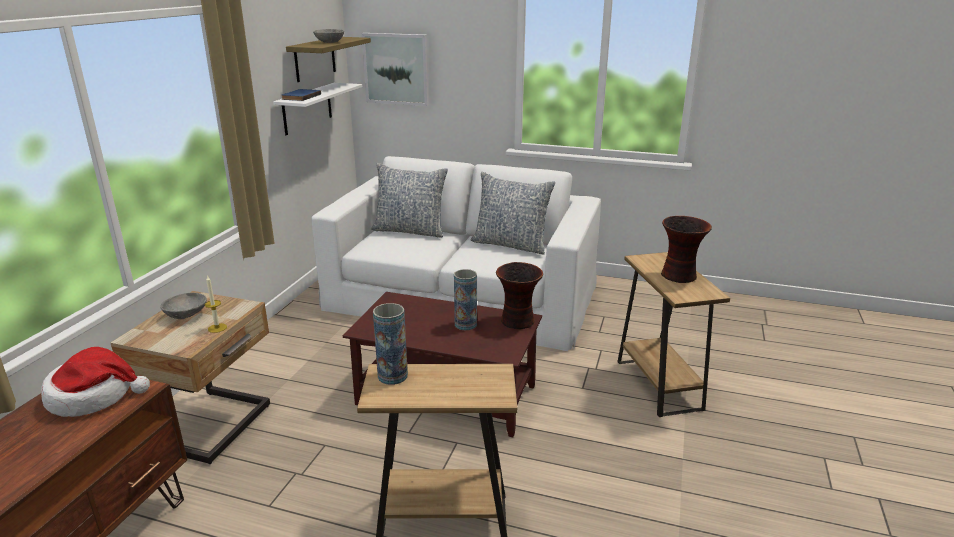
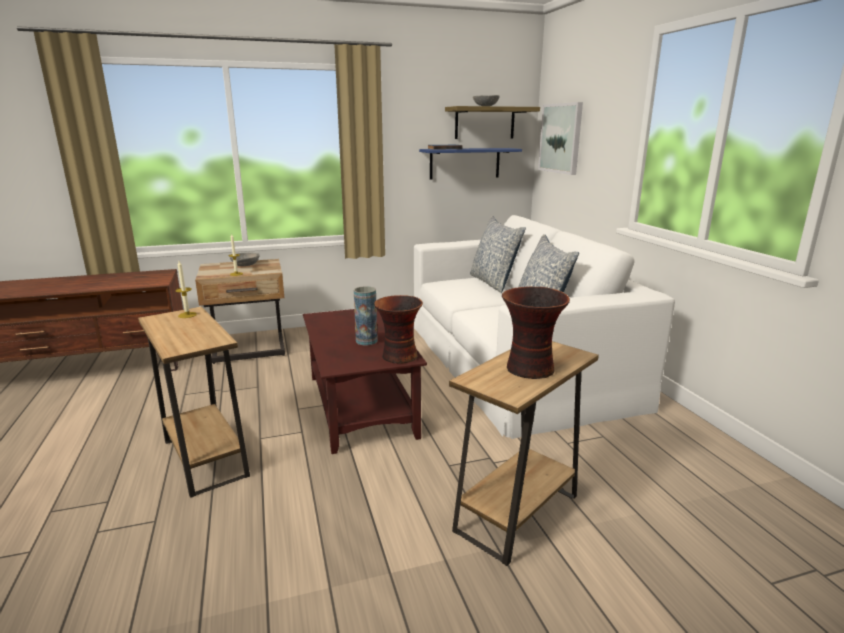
camera: 55 degrees right, 5 degrees down
hat [41,347,150,417] -> none
white shelf [273,83,362,135] -> blue shelf [419,148,522,180]
vase [373,303,408,385] -> candle [175,261,197,318]

